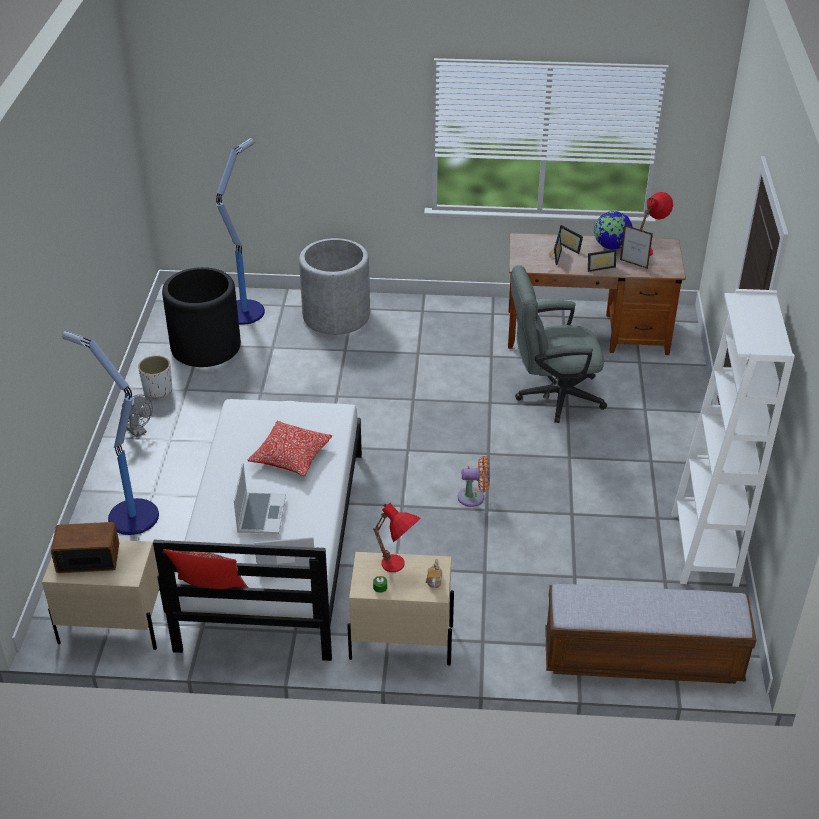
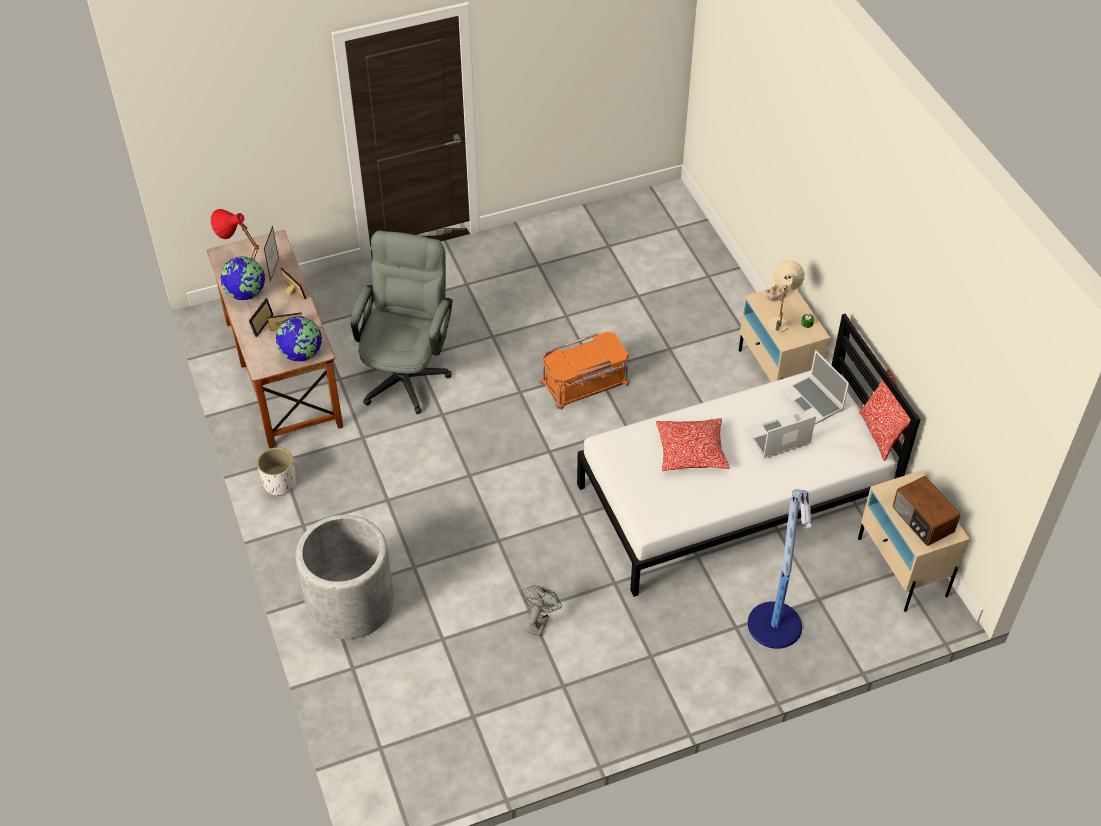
camera: 115 degrees left, 10 degrees up
grey fan [121,395,153,438] -> grey fan moved to [521,585,562,637]
white planter [138,355,172,399] -> white planter moved to [257,447,296,496]
black planter [162,267,241,367] -> none
floor lamp [216,138,265,325] -> none
red table lamp [373,503,420,572] -> beige table lamp [768,260,805,332]
orange fan [458,456,490,507] -> orange storage box [540,332,630,410]
grey office chair [511,265,607,423] -> grey office chair turned 135 degrees counterclockwise [351,230,453,415]
bench [545,584,756,684] -> none
white bookcase [671,289,795,587] -> none
none -> globe [276,317,322,361]

